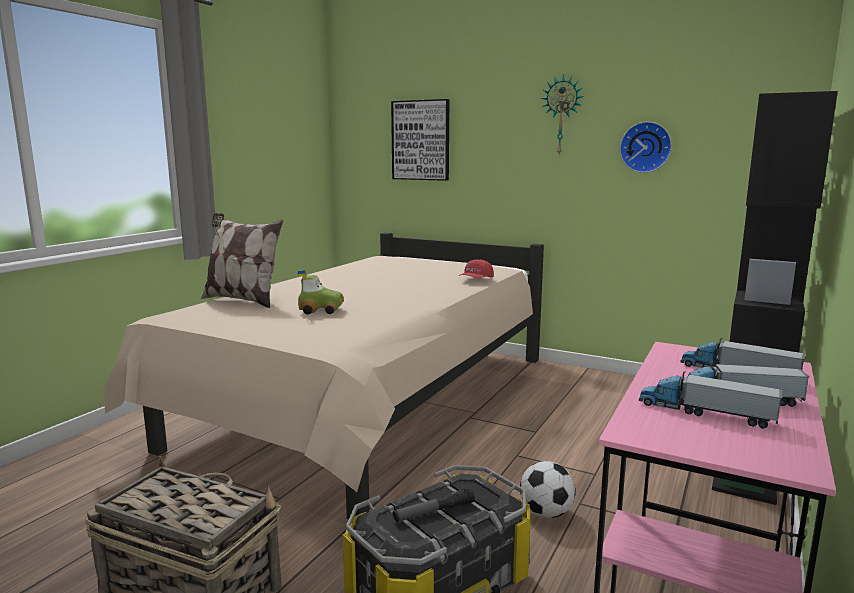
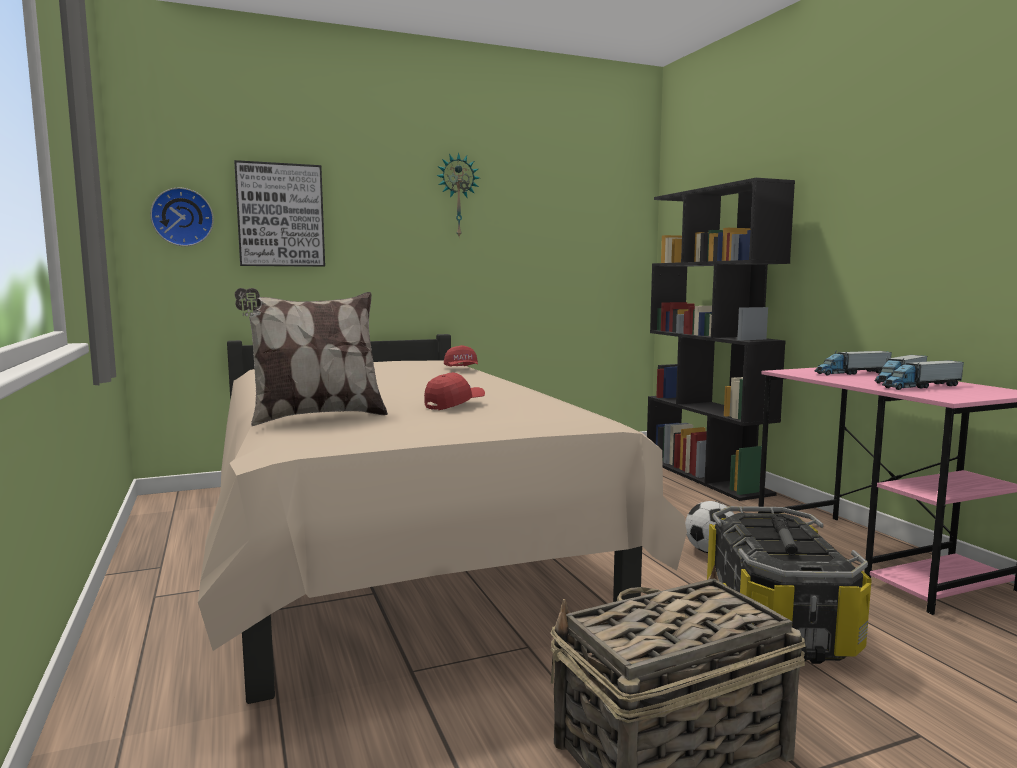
camera: 50 degrees left, 5 degrees down
toy car [297,270,344,315] -> red cap [424,372,485,410]
wall clock [620,122,672,173] -> wall clock moved to [150,188,214,246]

